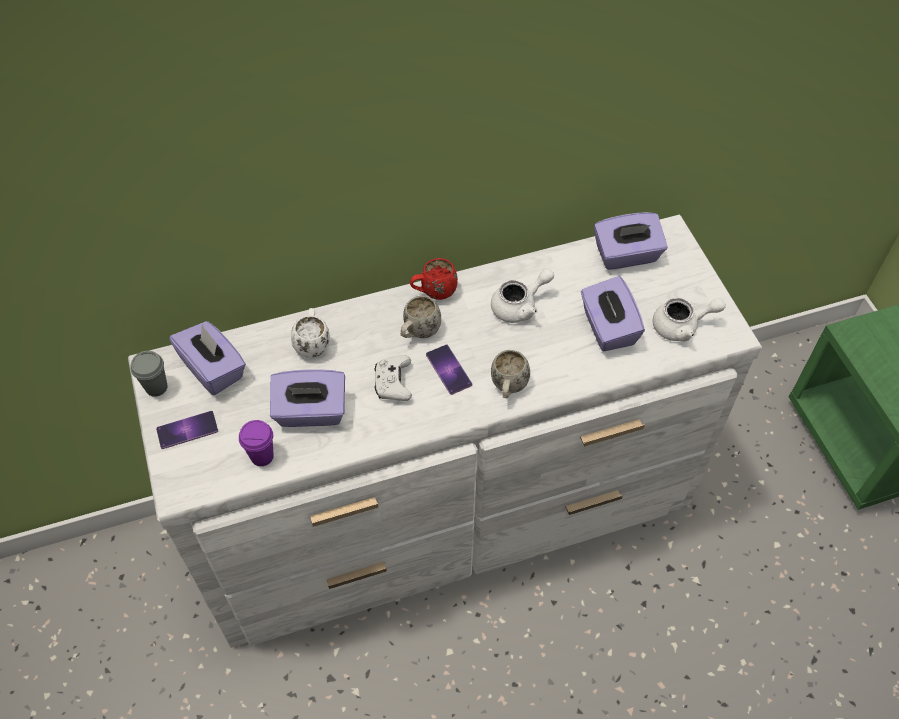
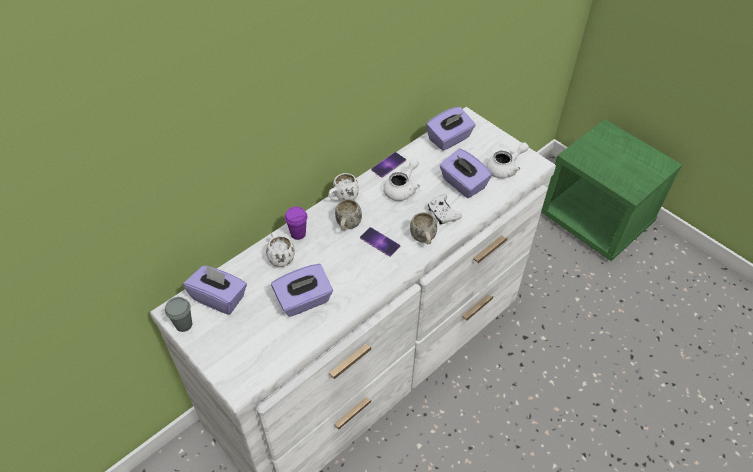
camera: 25 degrees left, 5 degrees down
phone [156,411,218,449] -> phone moved to [371,152,406,178]
purple cup [239,420,274,466] -> purple cup moved to [285,207,308,240]
white game controller [374,355,412,401] -> white game controller moved to [428,194,462,225]
red mug [410,258,458,300] -> white mug [328,173,359,201]

